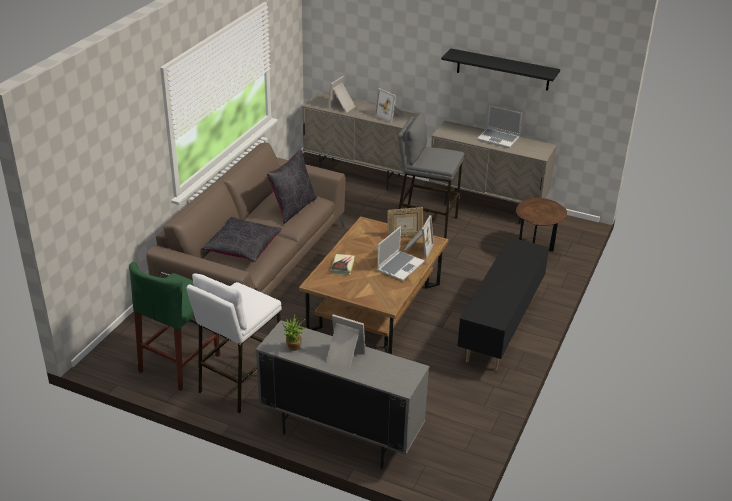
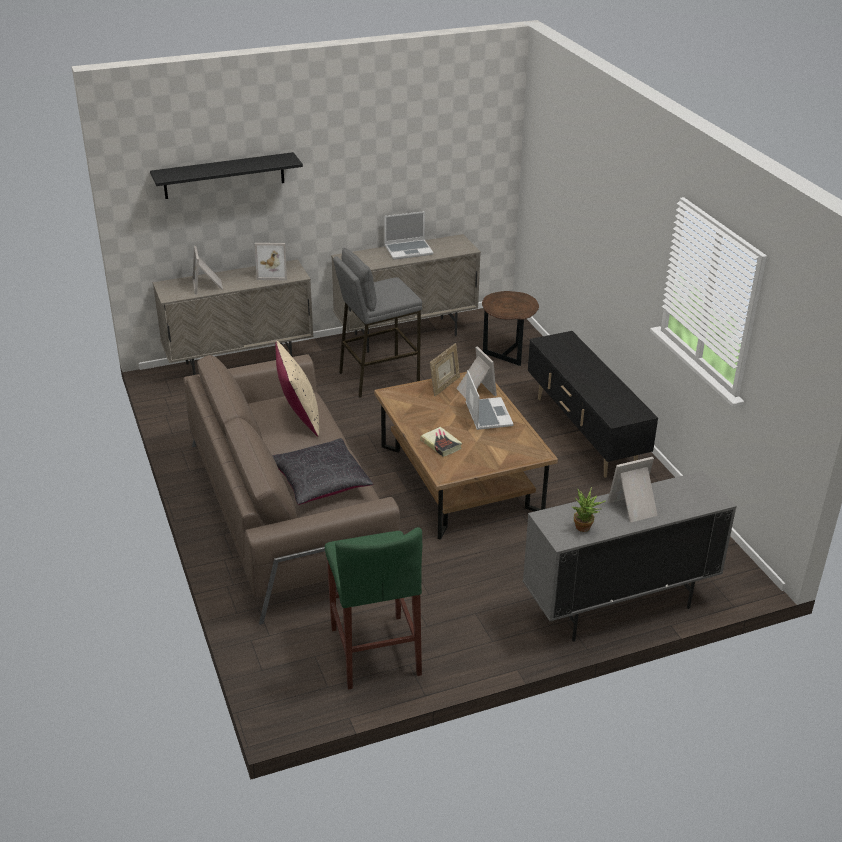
camera: 45 degrees left, 0 degrees up
white stool [186,273,282,414] -> none
black pillow [267,150,317,224] -> beige pillow [275,341,319,437]
black shelf [441,48,560,91] -> black shelf moved to [150,152,303,199]

